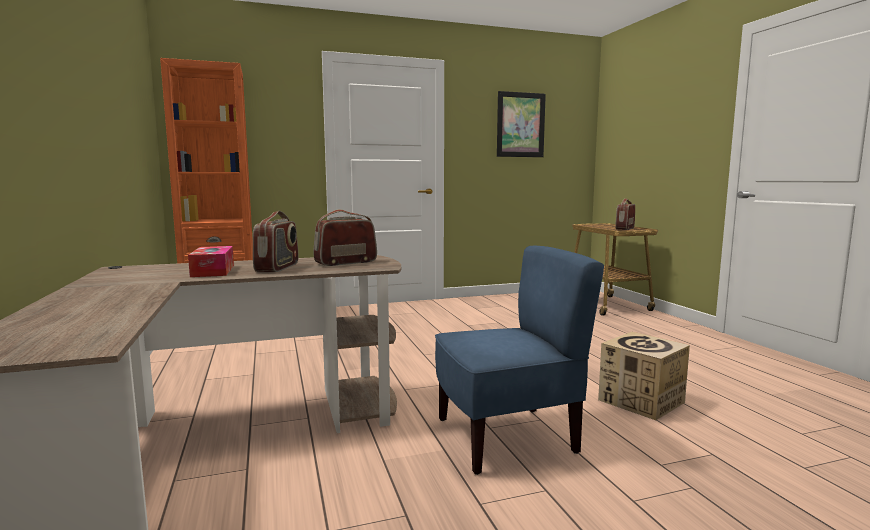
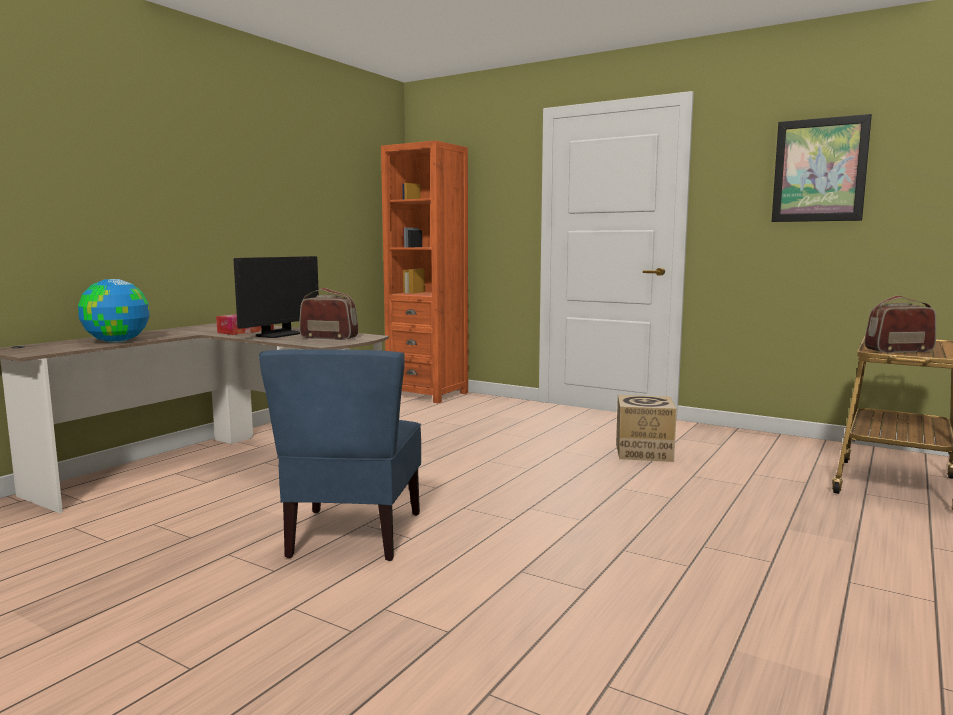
camera: 50 degrees right, 0 degrees up
radio [253,211,298,272] -> monitor [234,256,319,338]
blue chair [435,246,604,475] -> blue chair turned 60 degrees clockwise [259,349,421,561]
cardboard box [598,332,690,420] -> cardboard box moved to [616,395,677,462]
none -> globe [78,279,150,343]

